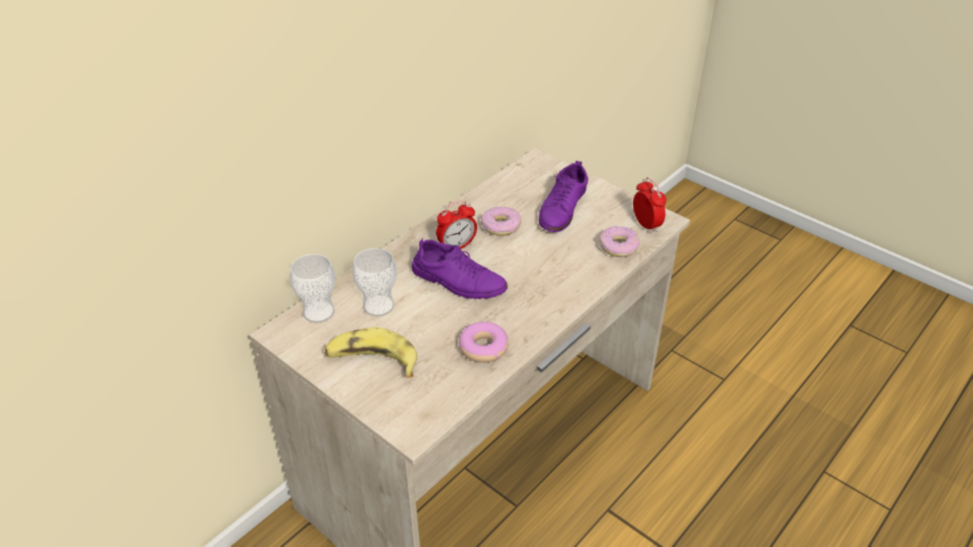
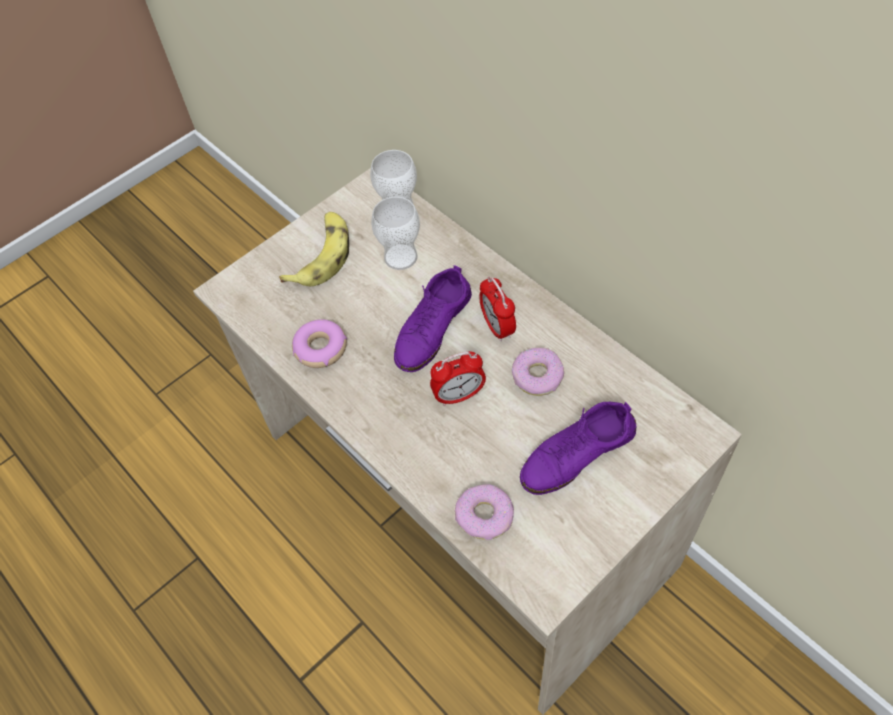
camera: 100 degrees right, 15 degrees up
purple shoe [539,161,588,232] -> purple shoe turned 60 degrees counterclockwise [520,402,636,495]
alarm clock [633,177,666,234] -> alarm clock moved to [430,351,486,406]

